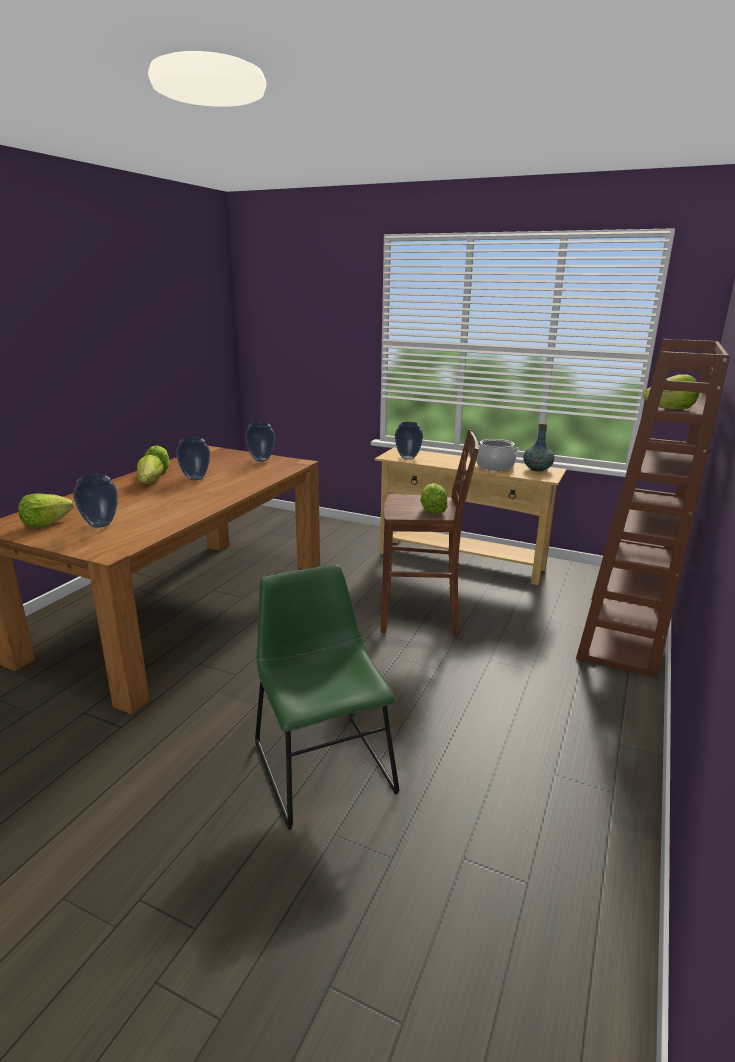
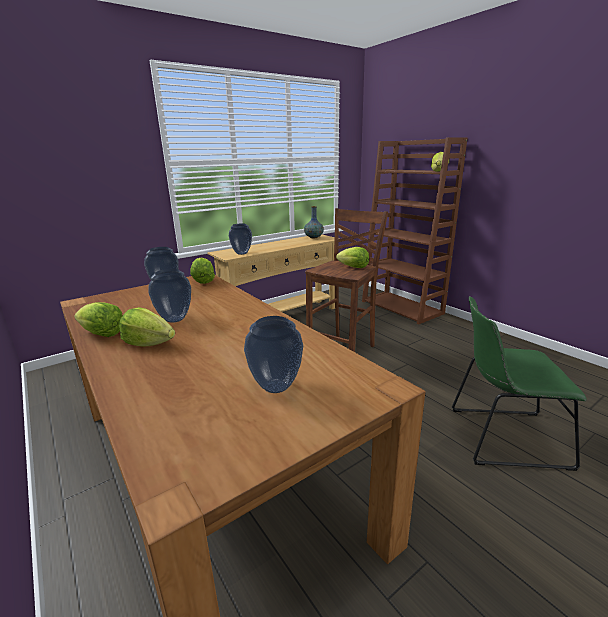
camera: 60 degrees left, 0 degrees up
lettuce [18,493,73,528] -> lettuce moved to [190,257,215,284]
cooking pot [476,439,519,471] -> none

